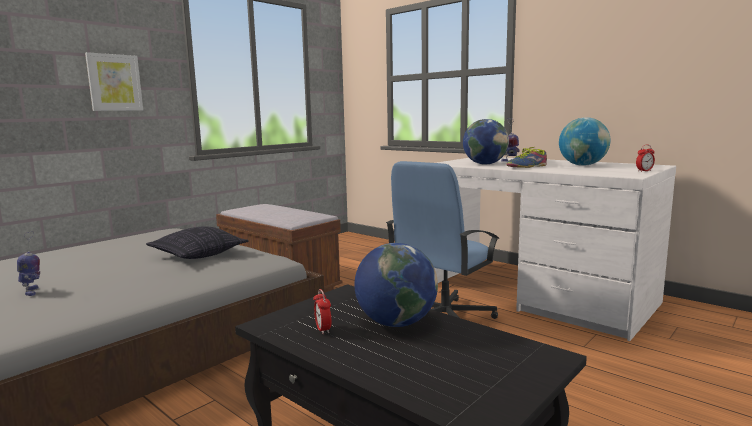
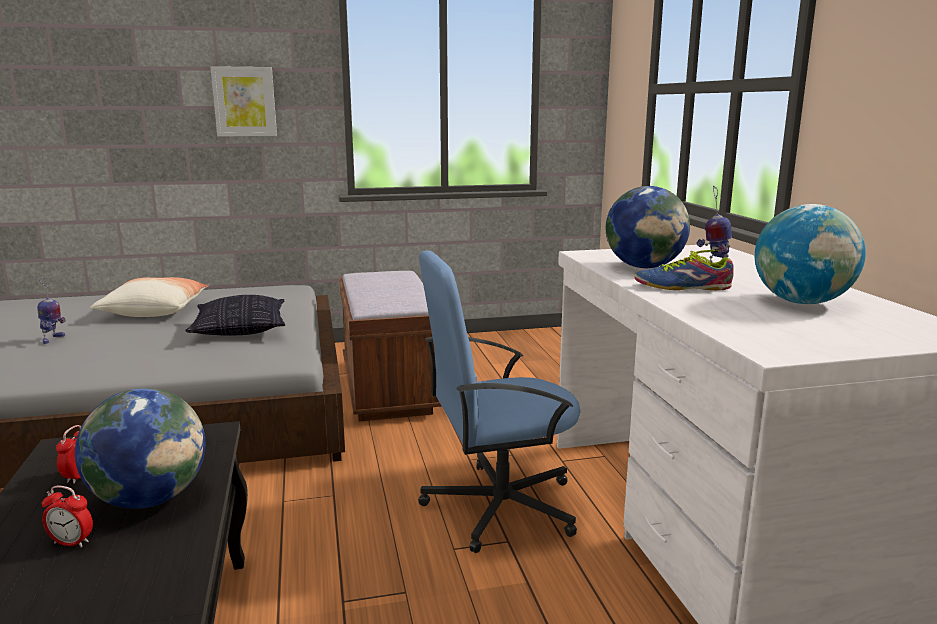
camera: 35 degrees right, 5 degrees up
alarm clock [636,145,655,172] -> alarm clock moved to [42,485,93,548]
none -> pillow [90,277,209,317]

